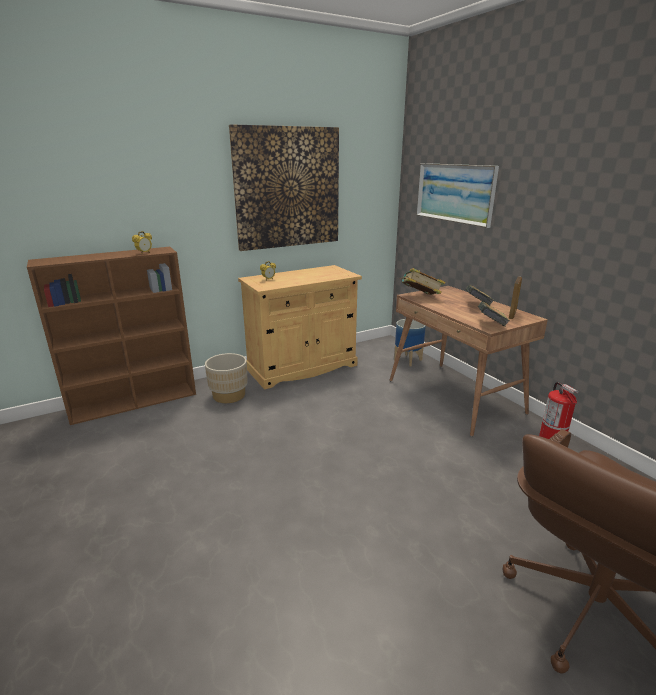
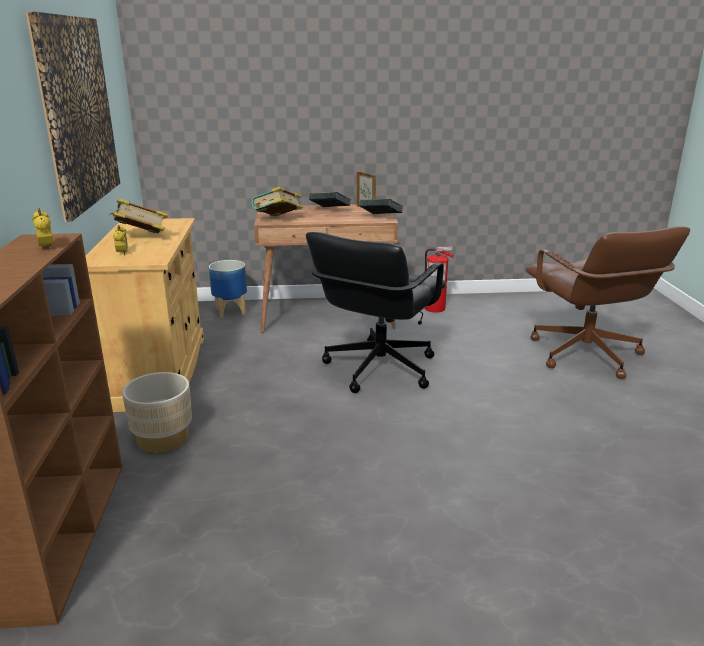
camera: 65 degrees left, 0 degrees up
picture [416,163,499,228] -> none
none -> book [109,198,168,233]
none -> black office chair [306,232,446,393]

